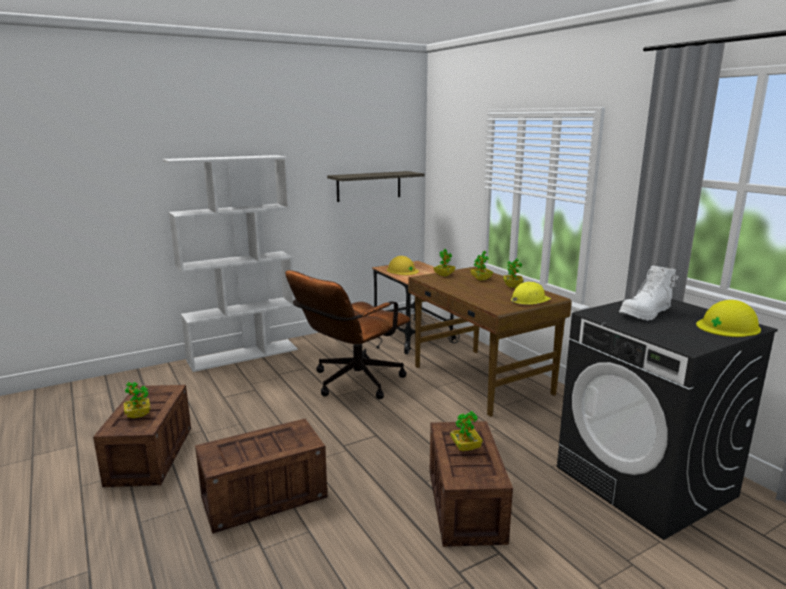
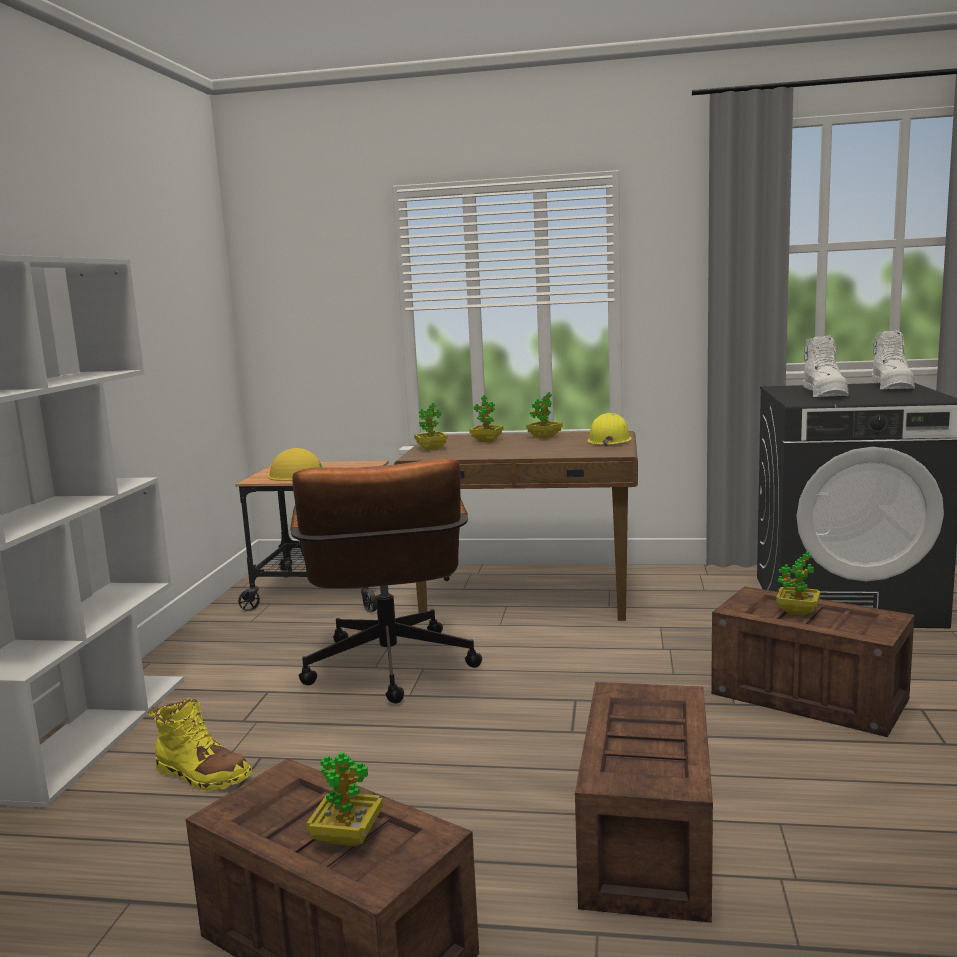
camera: 50 degrees left, 5 degrees down
shelf [327,171,424,202] -> none
yellow hard hat [696,300,761,337] -> white boot [872,330,915,389]
none -> yellow boot [148,697,253,791]

